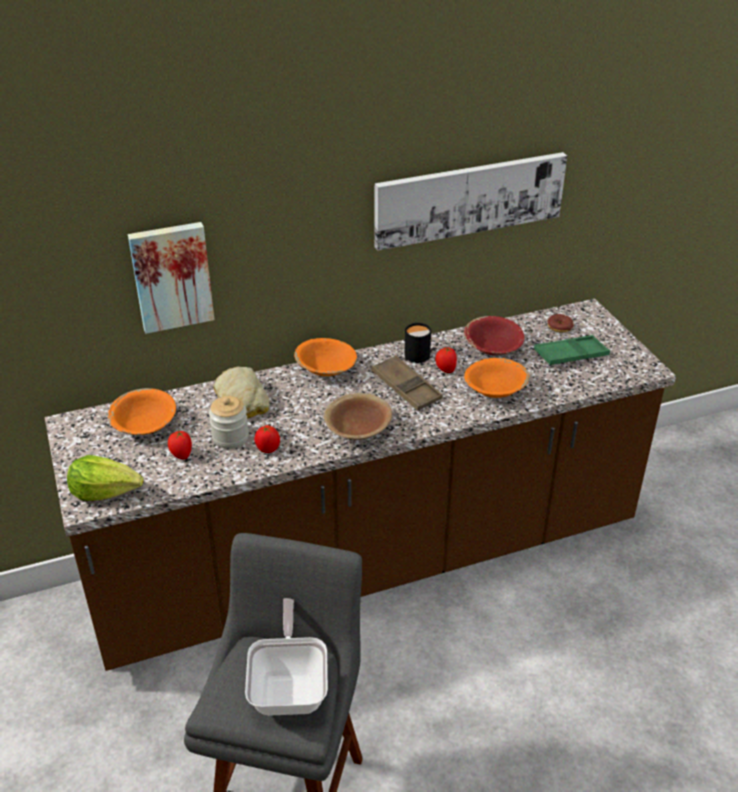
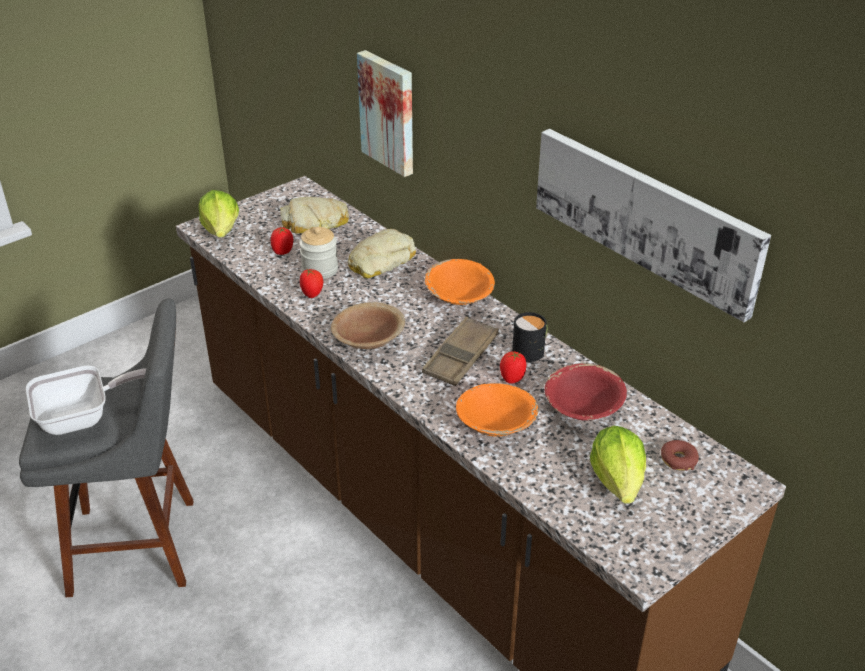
camera: 70 degrees right, 0 degrees up
orange bowl [107,388,176,435] -> bread [280,197,349,234]
green tray [534,335,610,366] -> lettuce [590,426,646,504]

